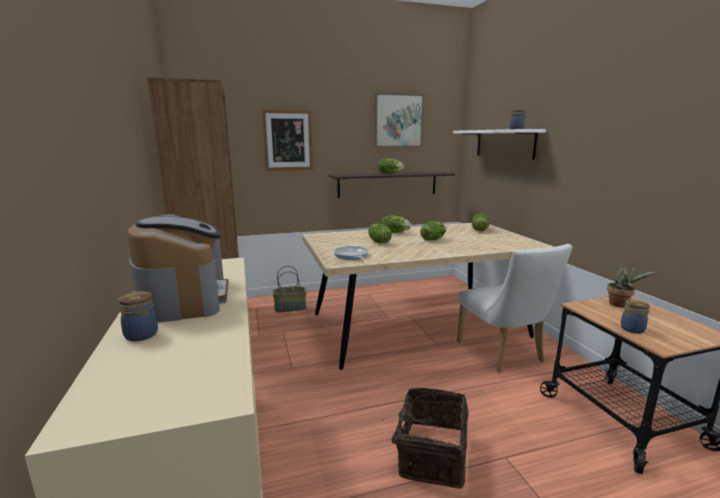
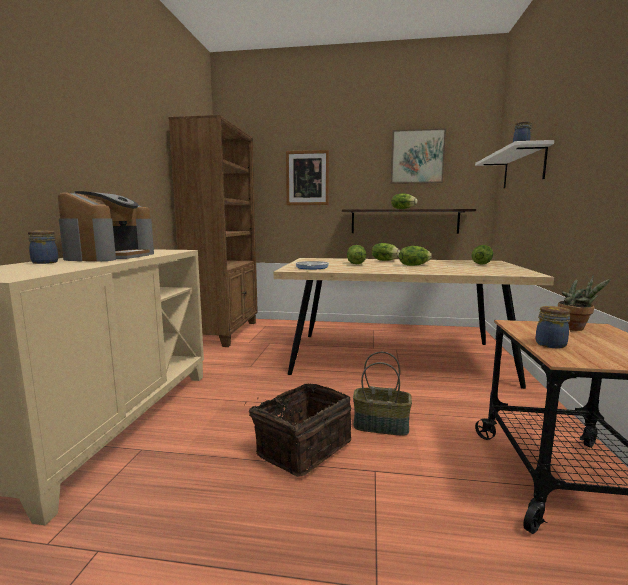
camera: 25 degrees right, 5 degrees down
basket [273,266,307,312] -> basket moved to [353,352,412,436]
white chair [457,244,572,372] -> none

